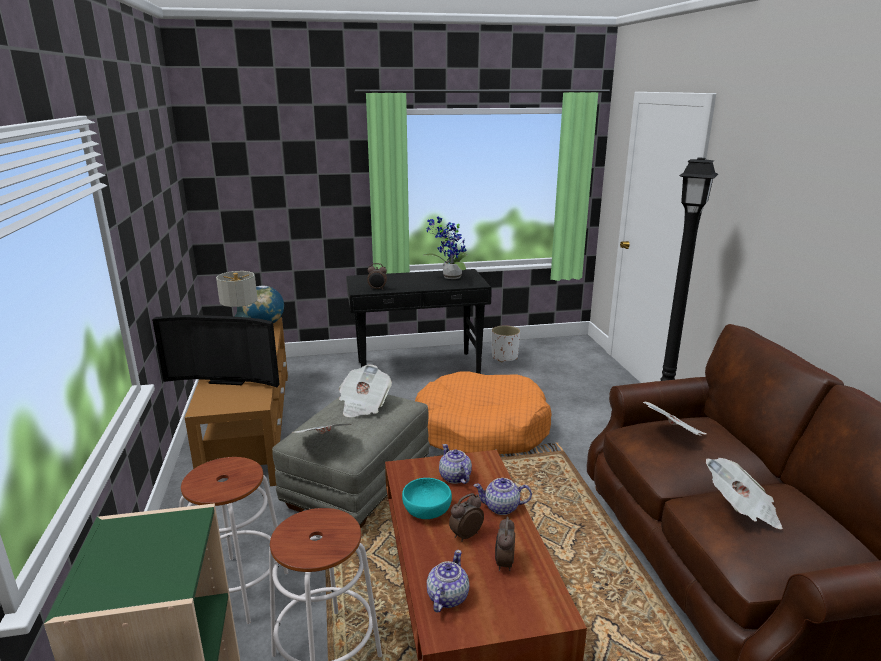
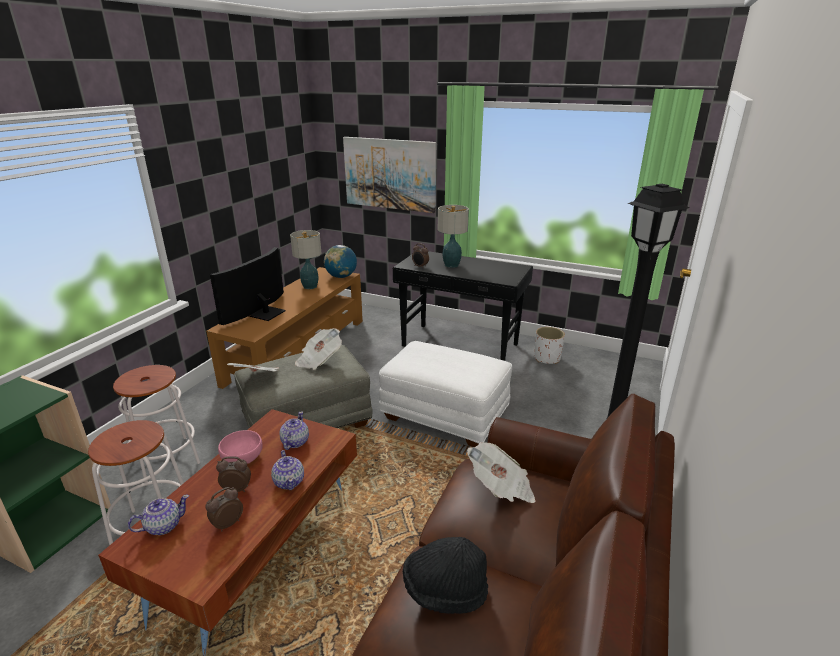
camera: 35 degrees right, 5 degrees up
television [152,315,280,387] -> television turned 75 degrees clockwise [210,247,286,325]
turquoise bowl [402,478,452,519] -> pink bowl [218,430,263,464]
orange dog bed [415,371,552,454] -> white ottoman [379,341,512,447]
potted plant [424,216,467,279] -> none
teapot [473,478,532,515] -> teapot turned 150 degrees counterclockwise [271,450,304,490]
newspaper [706,458,783,530] -> black hat [403,537,488,614]
none -> picture [343,137,436,213]
none -> table lamp [438,205,469,268]

